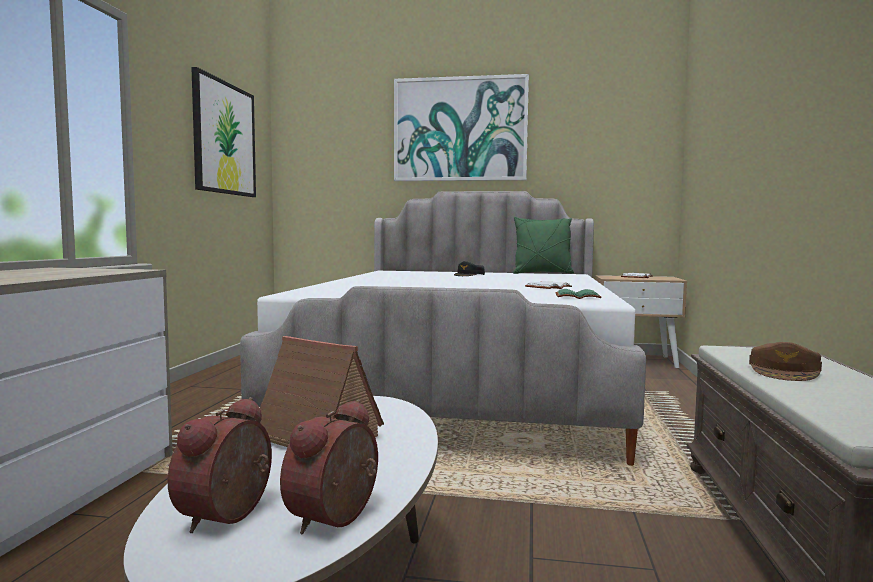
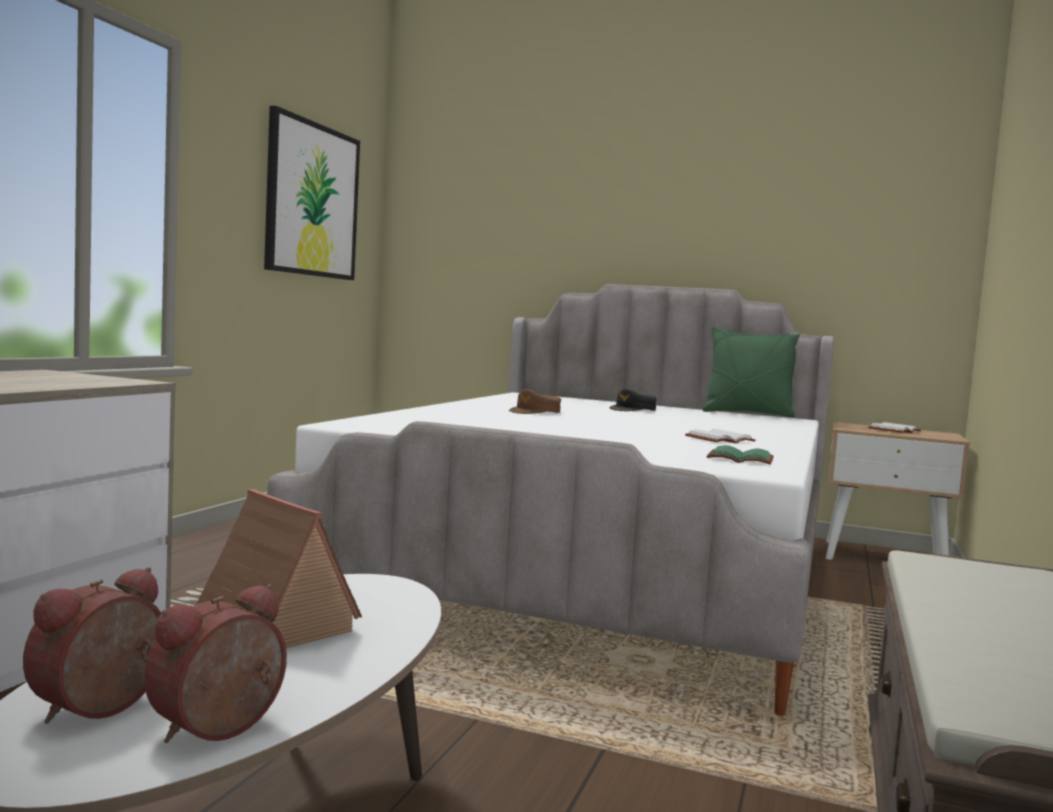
camera: 10 degrees right, 0 degrees up
picture [394,74,529,181] -> none
brown cap [749,342,822,381] -> brown cap moved to [509,389,561,414]

